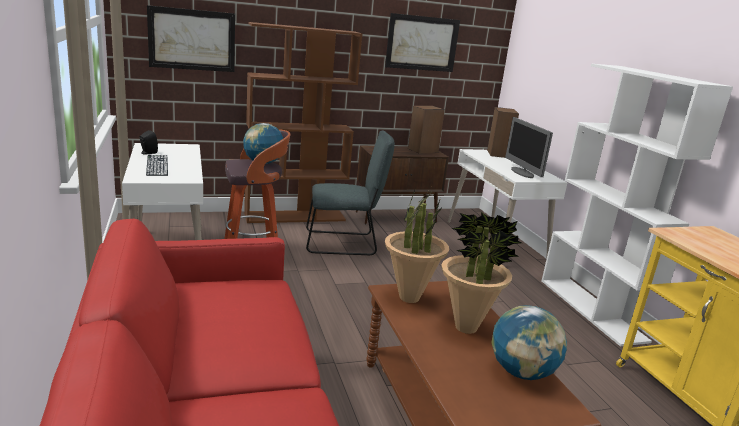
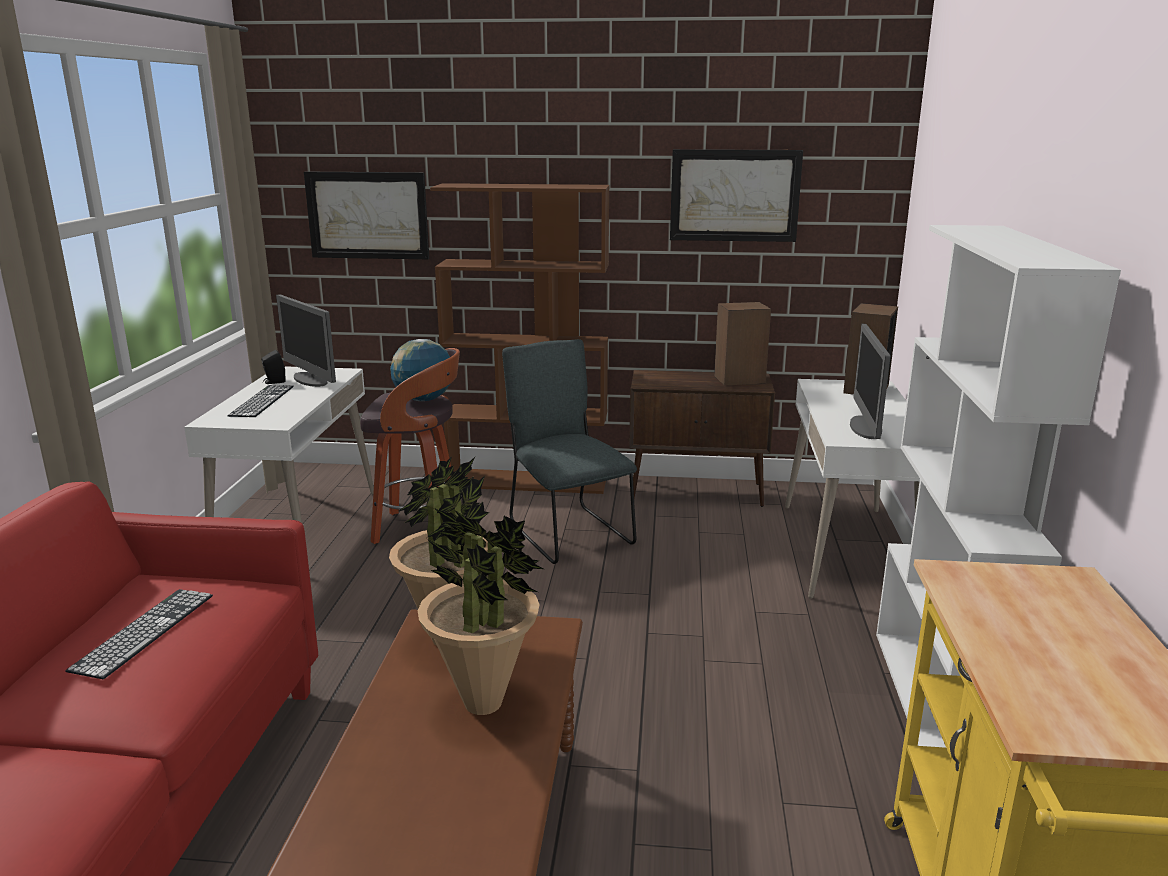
camera: 25 degrees right, 0 degrees up
grey chair [306,131,395,255] -> grey chair turned 135 degrees counterclockwise [502,339,637,564]
globe [491,305,567,380] -> none
none -> keyboard [65,589,213,680]
none -> monitor [276,294,336,387]

